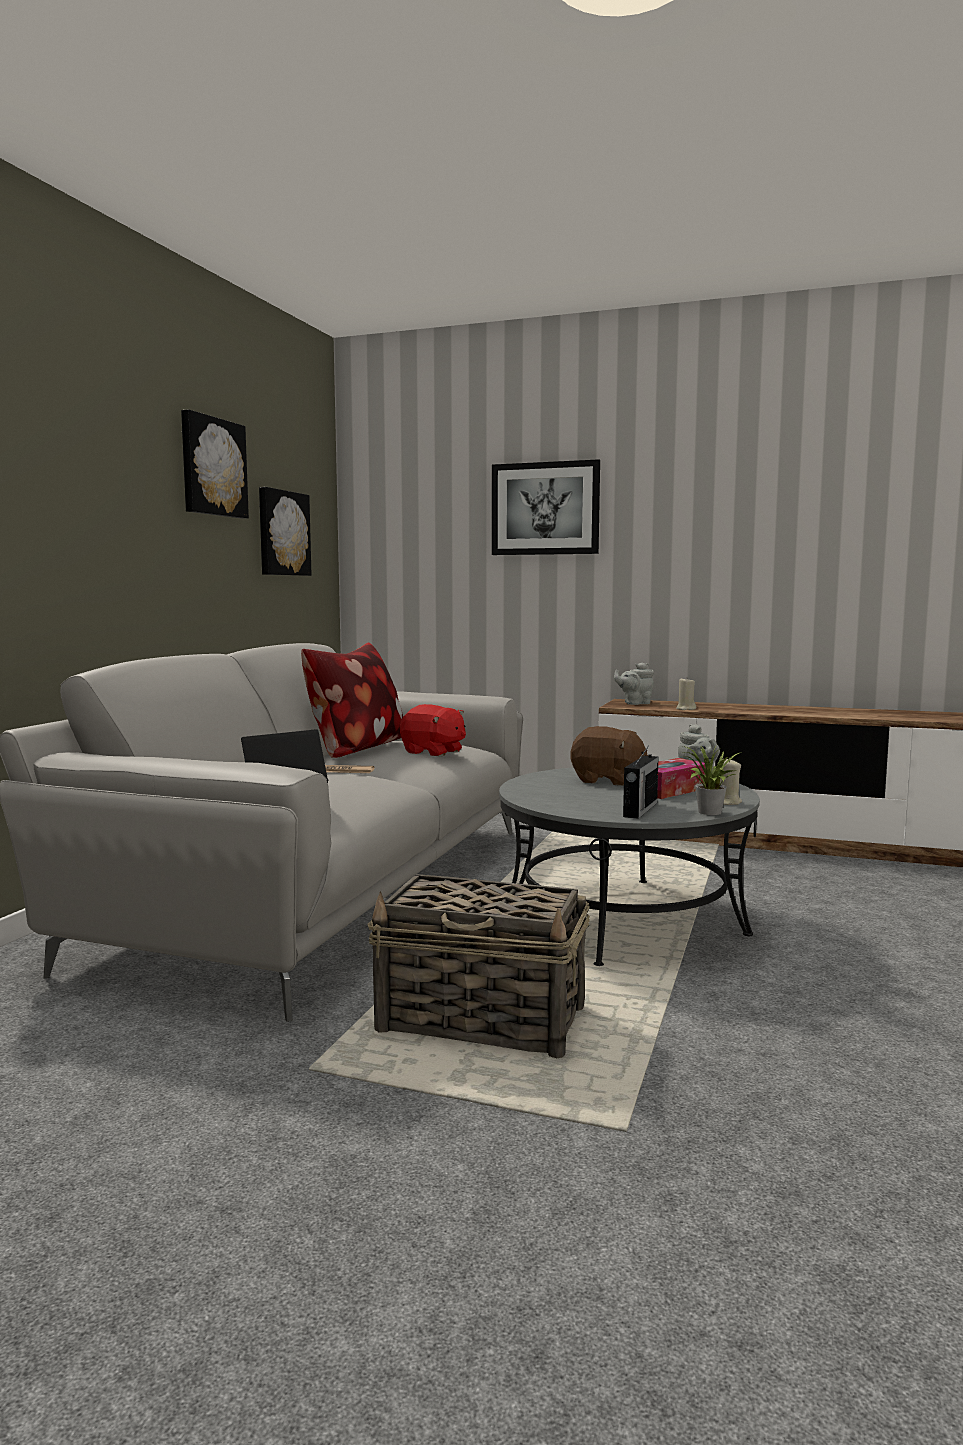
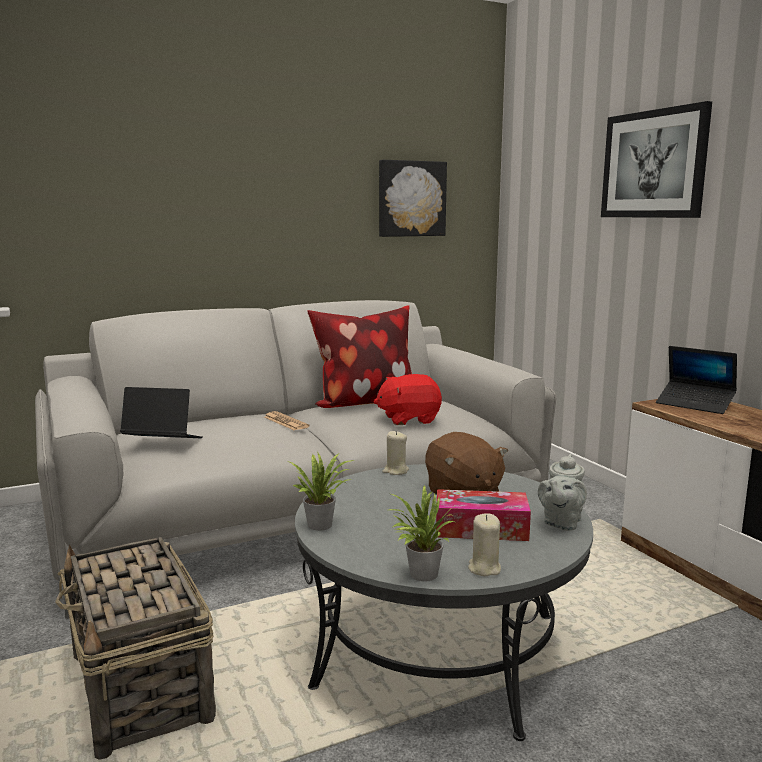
camera: 45 degrees right, 5 degrees up
picture [181,409,249,519] -> none
red plush toy [400,704,466,757] -> red plush toy turned 90 degrees clockwise [374,374,442,425]
grey teapot [614,662,654,705] -> laptop [656,346,737,414]
radio [623,744,658,819] -> none
beige candle [676,679,696,710] -> beige candle moved to [382,431,409,475]
none -> potted plant [290,451,354,531]

